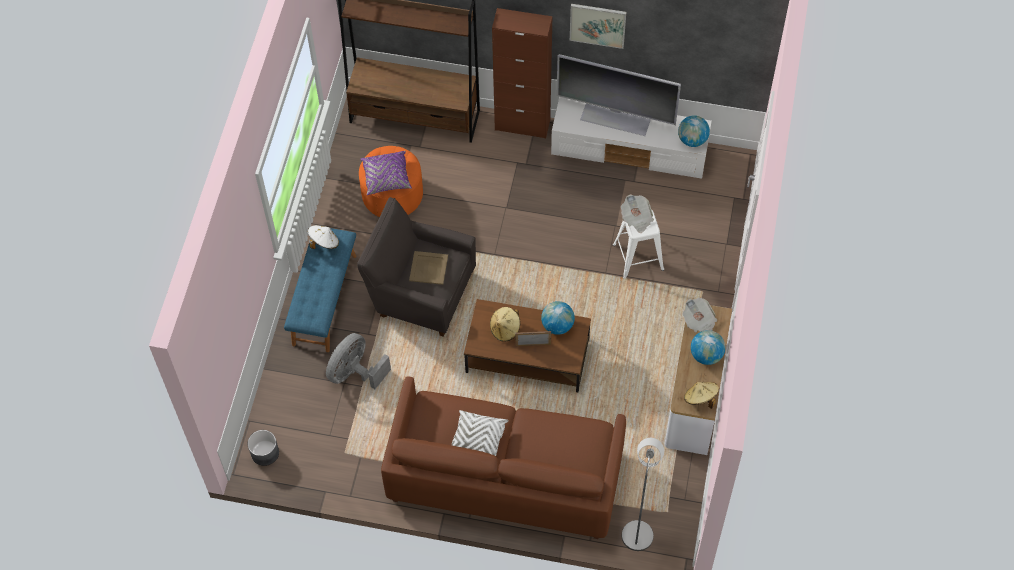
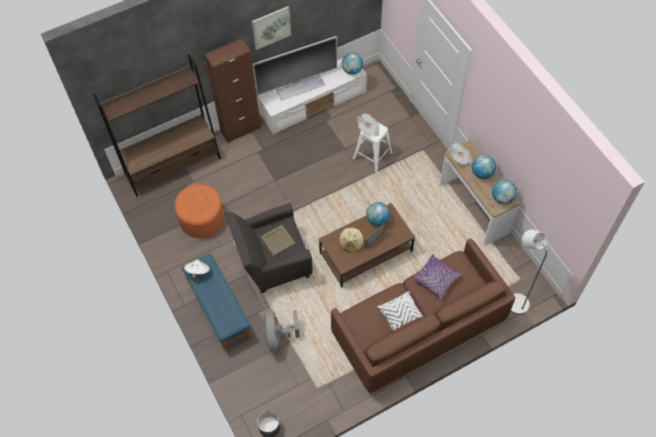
camera: 40 degrees left, 0 degrees up
purple pillow [360,151,412,195] -> purple pillow moved to [412,254,462,299]
beige hat [684,382,719,409] -> globe [492,180,517,204]

